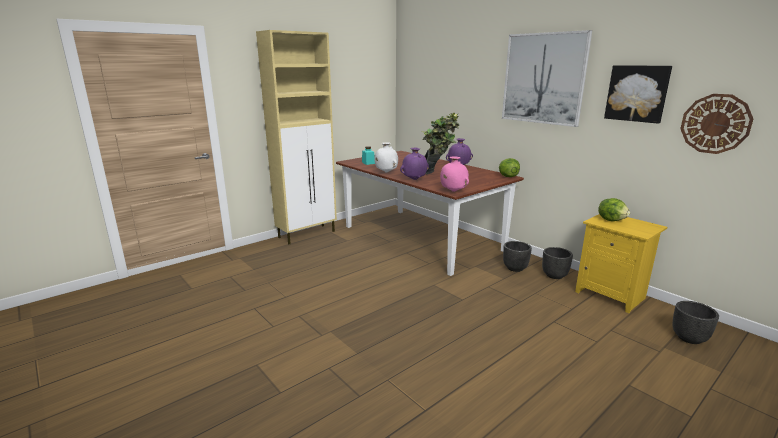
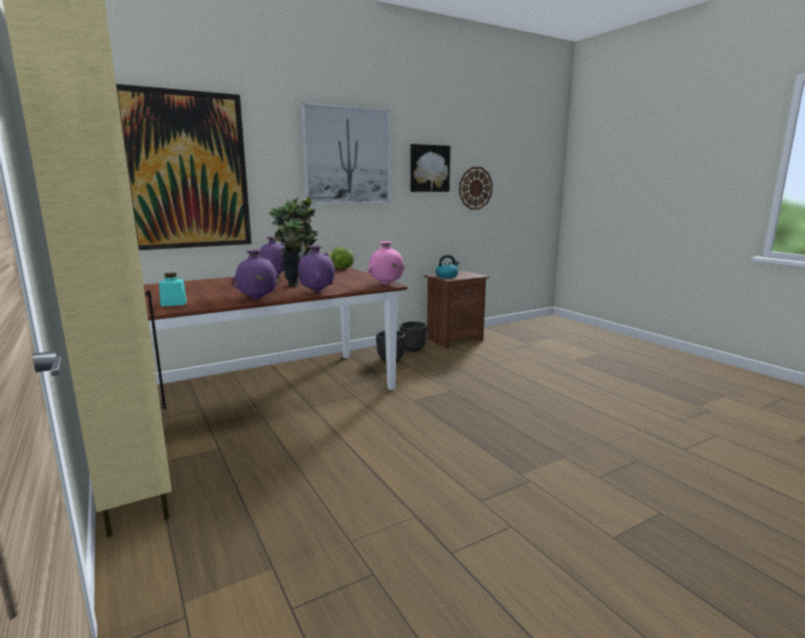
camera: 80 degrees left, 5 degrees down
white vase [375,142,398,173] -> purple vase [232,249,281,299]
yellow nightstand [575,214,667,314] -> brown nightstand [424,271,489,349]
lettuce [598,198,630,221] -> kettle [436,255,459,278]
black planter [673,301,719,344] -> none
none -> picture [116,84,252,250]

